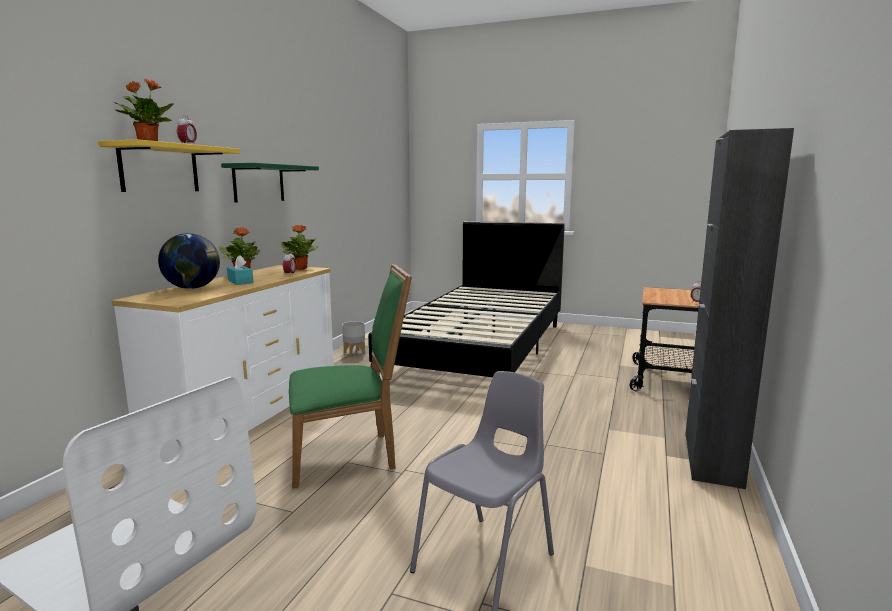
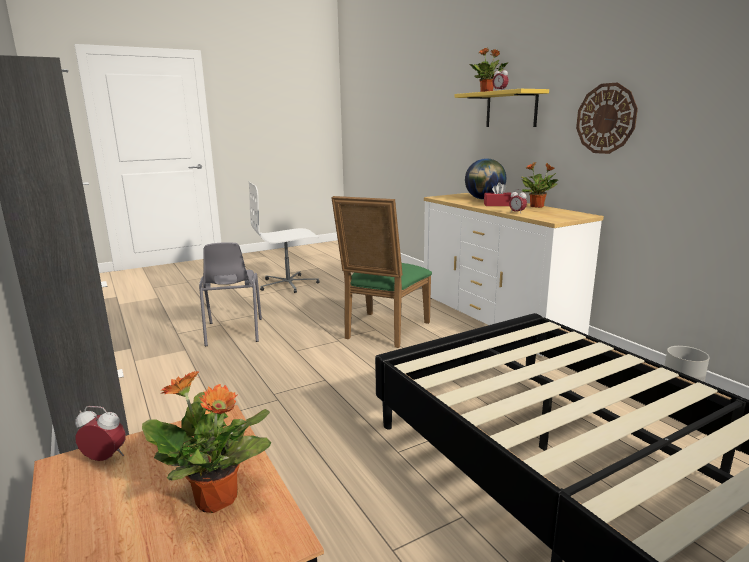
camera: 130 degrees right, 5 degrees up
green shelf [221,163,319,203] -> wall clock [576,83,638,154]
turquoise tissue box [227,255,254,285] -> red tissue box [484,182,512,206]
potted plant [281,225,318,270] -> potted plant moved to [142,371,271,513]

